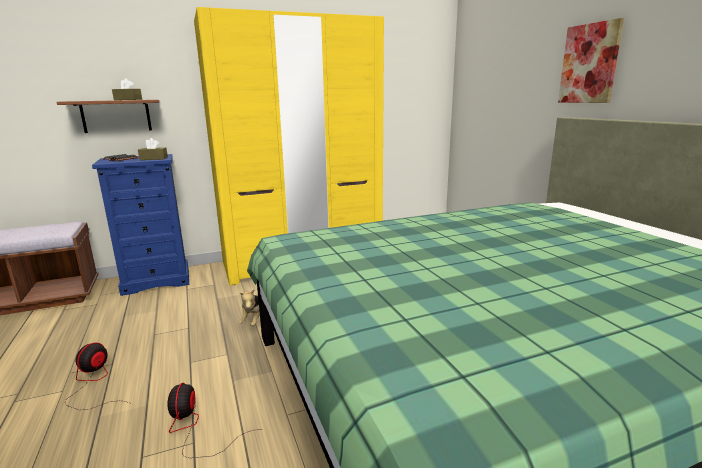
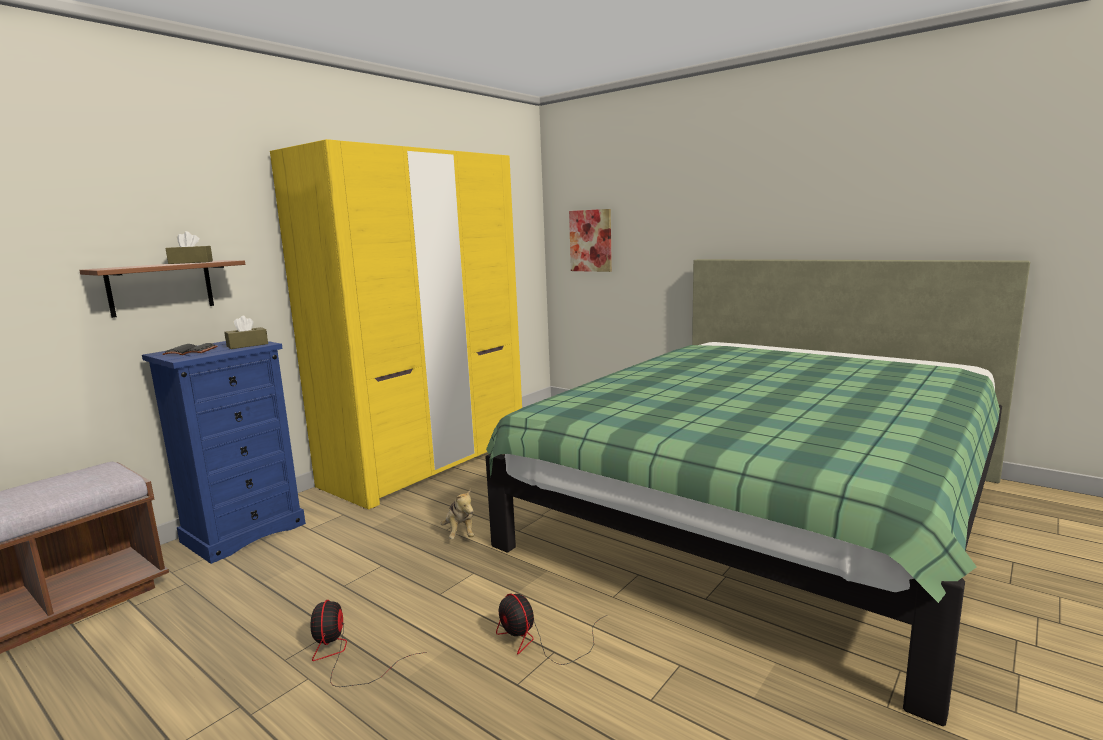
camera: 30 degrees left, 5 degrees down
picture [558,18,624,103] -> picture moved to [569,209,612,272]

